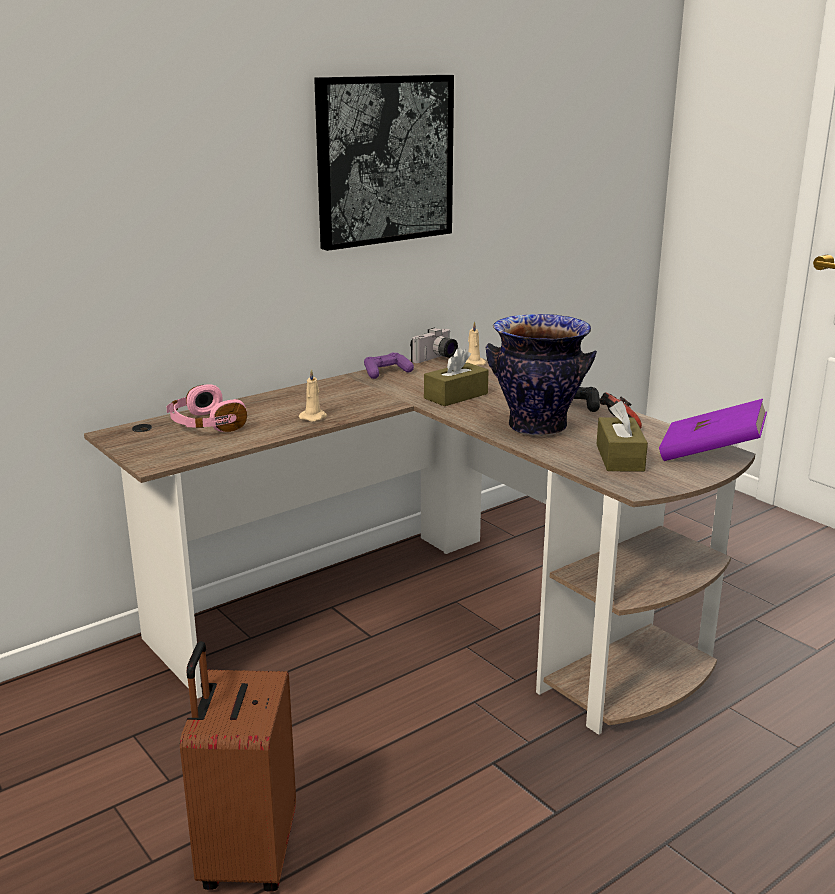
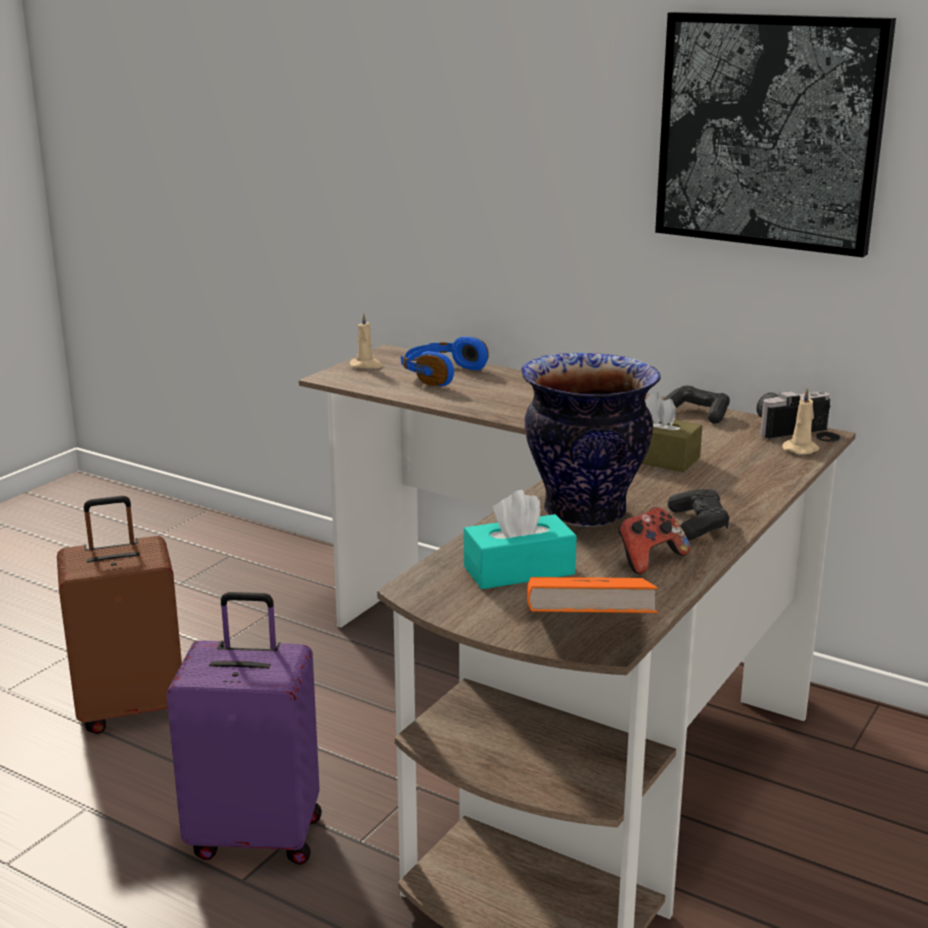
camera: 70 degrees right, 0 degrees up
pink headphones [167,385,247,432] -> blue headphones [401,337,488,386]
beige candle [299,369,327,422] -> beige candle moved to [350,313,383,369]
purple game controller [364,353,414,379] -> black game controller [663,386,730,424]
camera [410,328,458,363] -> camera turned 135 degrees clockwise [757,391,830,438]
brown tissue box [596,401,648,472] -> turquoise tissue box [464,490,577,589]
purple book [659,399,767,461] -> orange book [527,577,657,613]
none -> purple suitcase [166,592,322,864]

